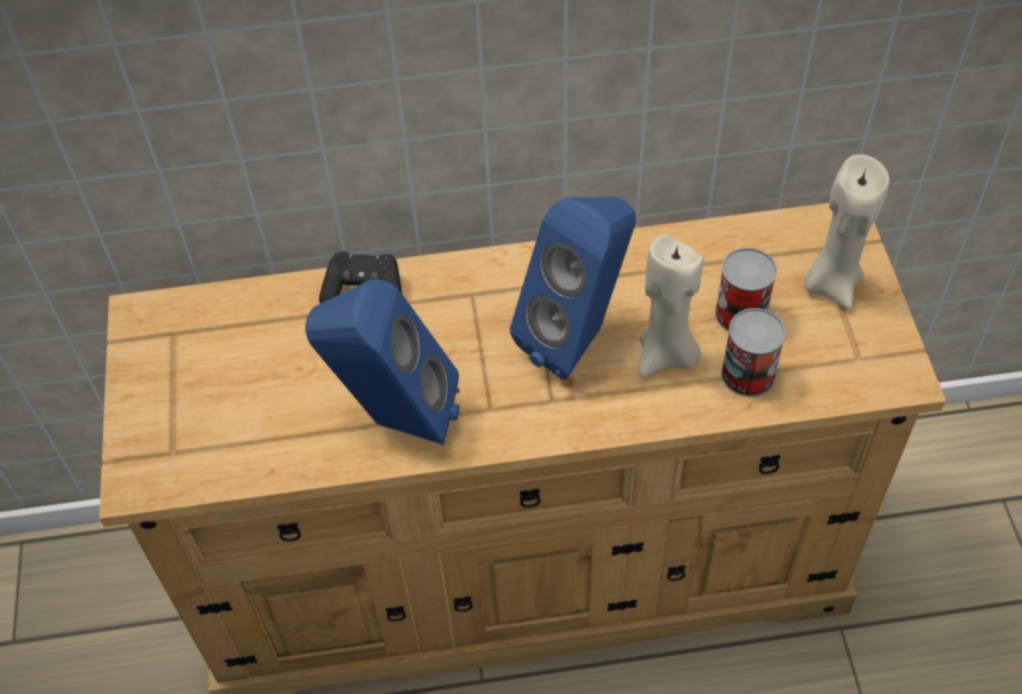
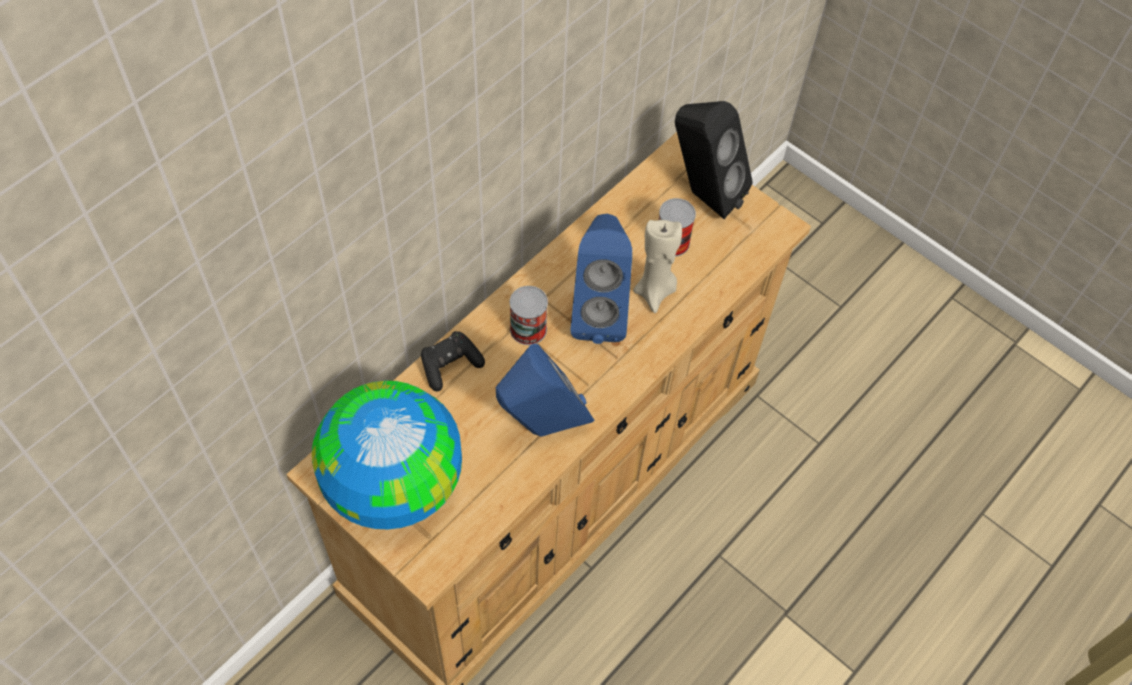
camera: 45 degrees left, 5 degrees up
can [721,308,786,397] -> can moved to [510,286,548,345]
beige candle [804,154,890,309] -> black speaker [675,101,753,219]
none -> globe [312,380,462,529]

